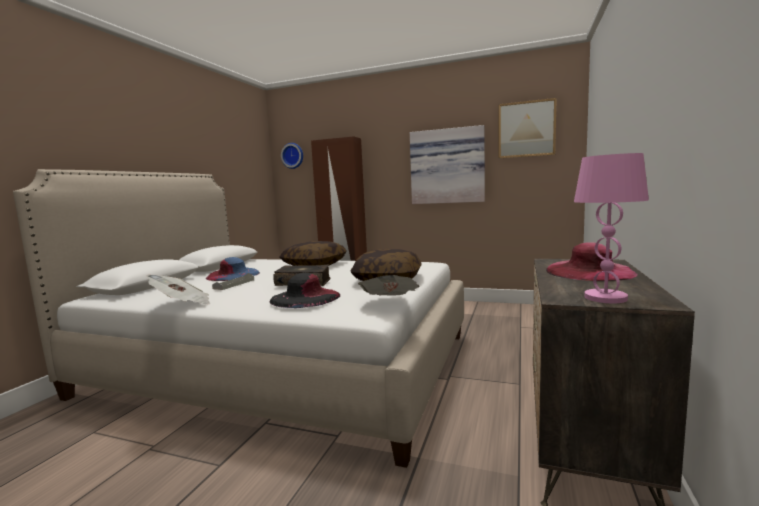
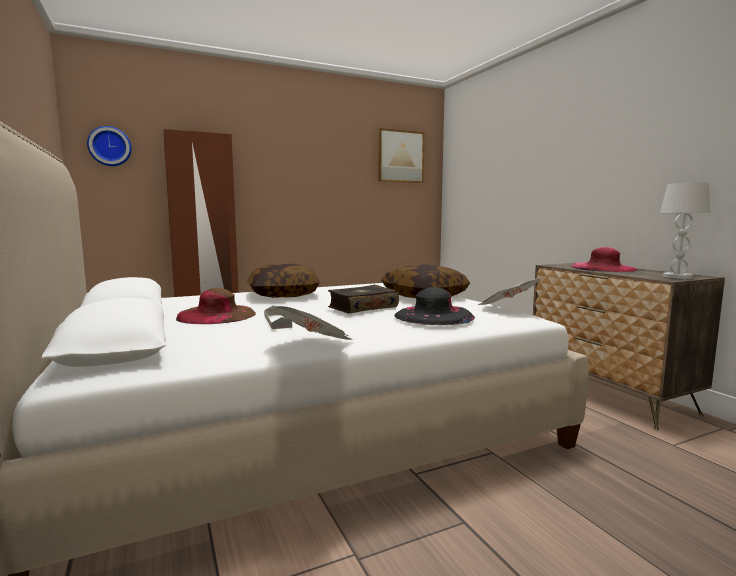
camera: 45 degrees left, 0 degrees up
blue hat [206,257,260,281] -> brown hat [176,288,256,324]
picture [410,125,485,204] -> none
pink table lamp [574,153,649,303] -> white table lamp [660,183,711,279]

